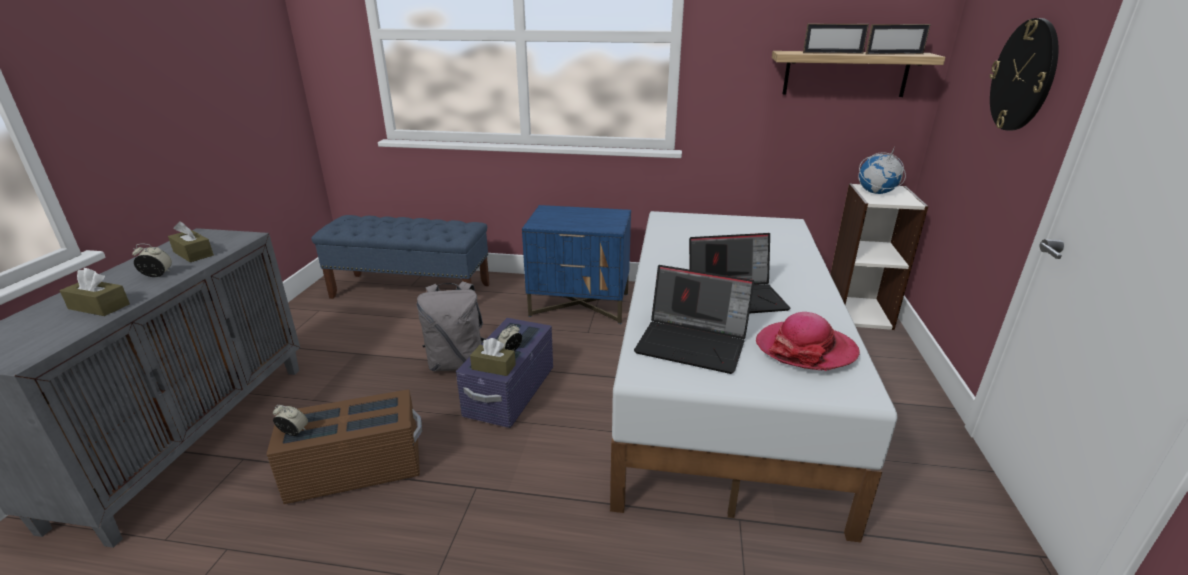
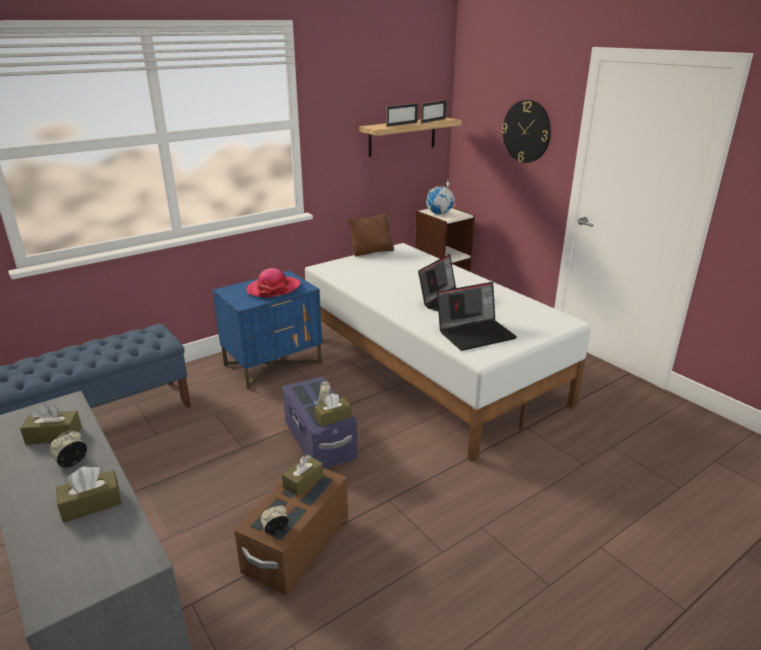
camera: 45 degrees left, 0 degrees up
grey backpack [417,282,486,371] -> none
hat [756,312,860,371] -> hat moved to [246,268,301,298]
none -> brown tissue box [282,455,323,496]
none -> brown pillow [348,212,394,257]

